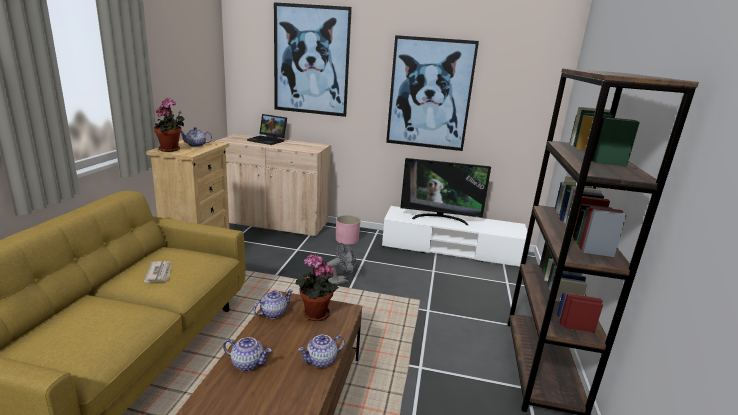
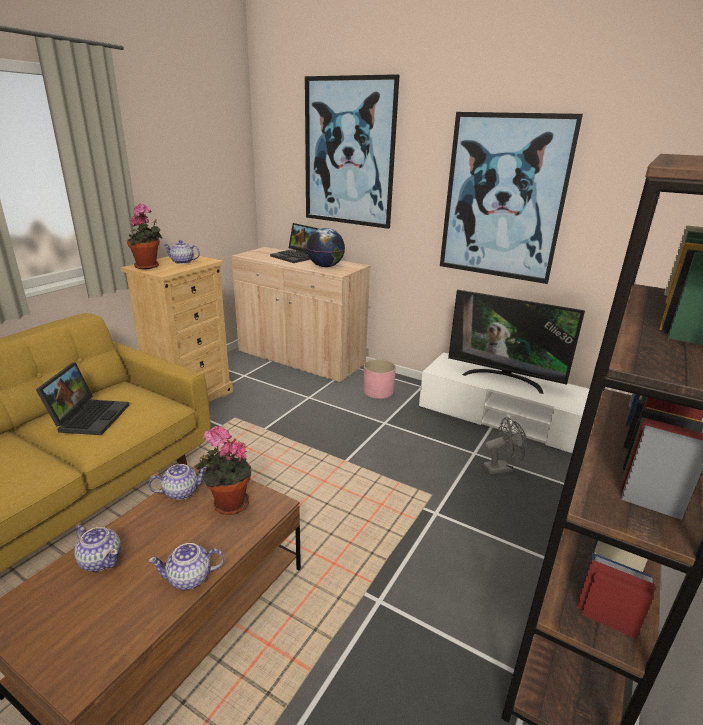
camera: 20 degrees right, 5 degrees up
newspaper [144,261,171,282] -> laptop [36,362,130,435]
grey fan [327,243,356,285] -> grey fan moved to [483,417,528,474]
none -> globe [306,228,345,267]

